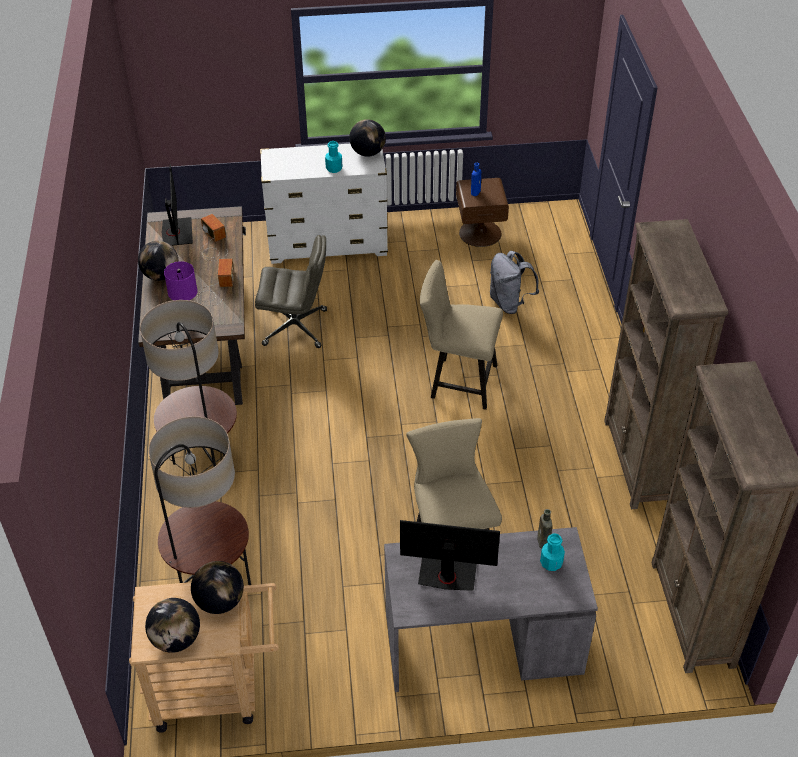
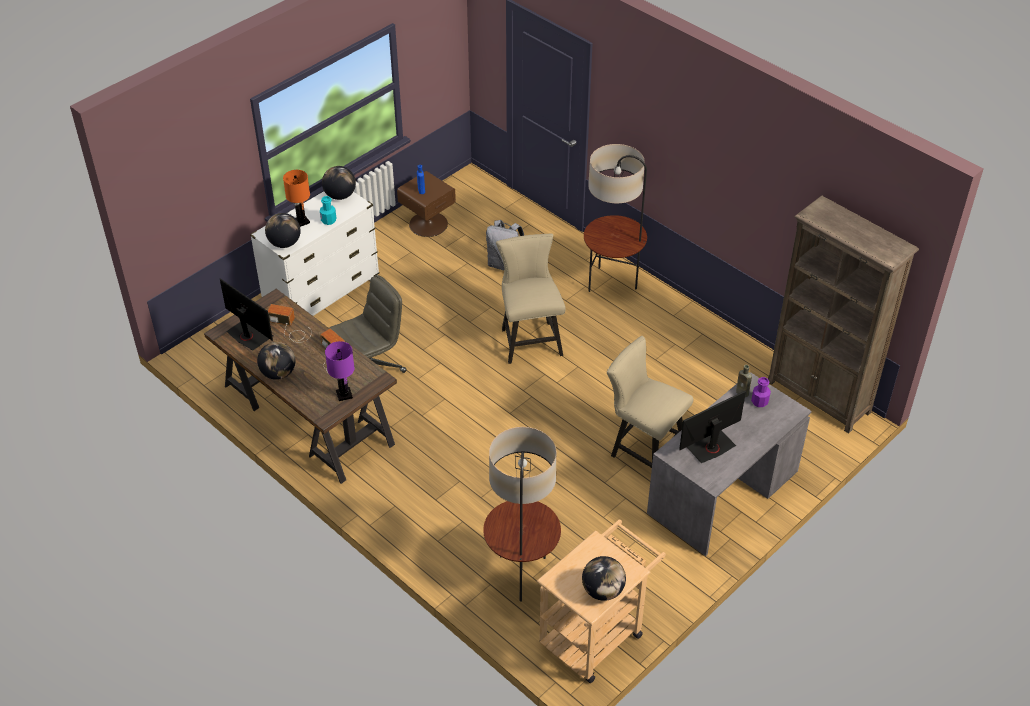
camera: 40 degrees left, 0 degrees up
floor lamp [140,300,237,467] -> floor lamp moved to [584,144,647,292]
globe [191,561,244,614] -> globe moved to [265,213,301,248]
beige chair [420,260,503,410] -> beige chair turned 105 degrees clockwise [496,234,566,364]
turquoise bottle [540,533,565,571] -> purple bottle [751,377,771,407]
brown bookcase [604,219,728,509] -> none
none -> orange table lamp [283,170,310,227]

